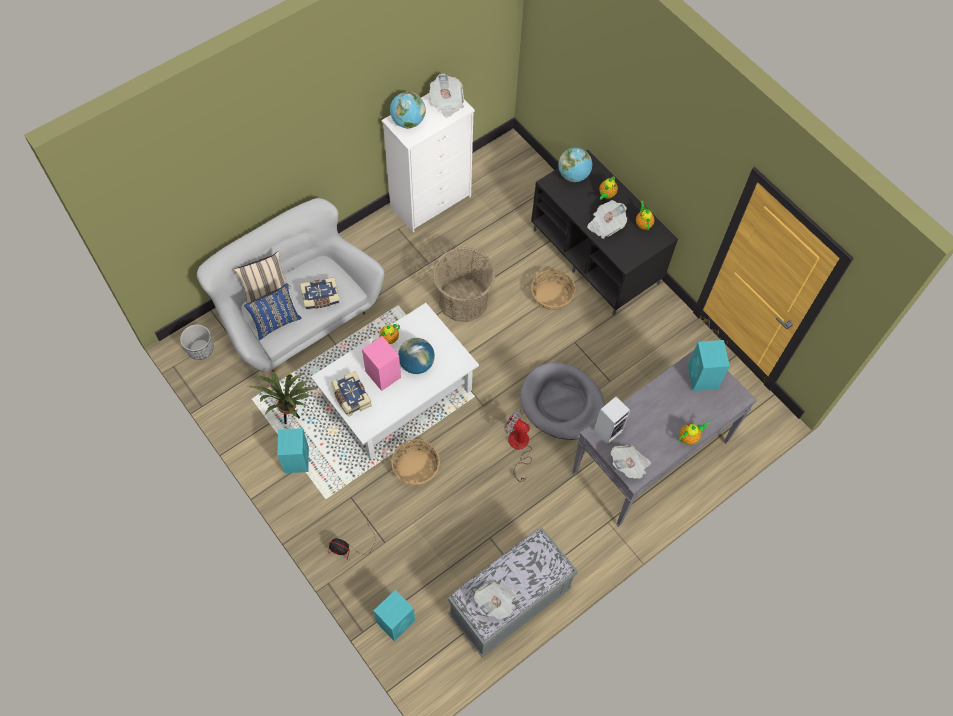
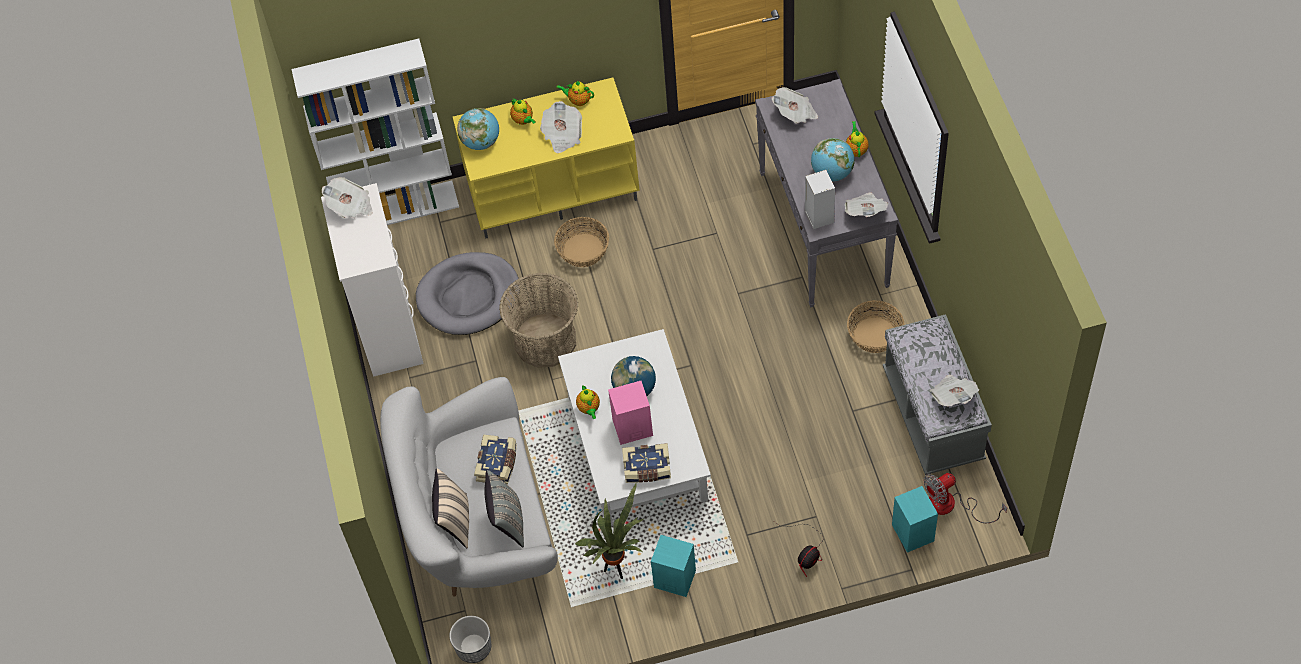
camera: 60 degrees left, 5 degrees down
blue pillow [244,283,302,340] -> grey pillow [484,470,524,547]
globe [390,92,426,129] -> globe moved to [811,138,855,181]
basket [391,439,440,485] -> basket moved to [847,300,905,353]
fan [504,410,532,483] -> fan moved to [923,473,1007,523]
grey dog bed [520,362,605,440] -> grey dog bed moved to [416,252,520,335]
black tv stand [531,150,678,316] -> yellow tv stand [453,78,640,239]
turquoise speaker [688,340,730,391] -> newspaper [772,87,818,124]
none -> white bookcase [291,39,459,225]

